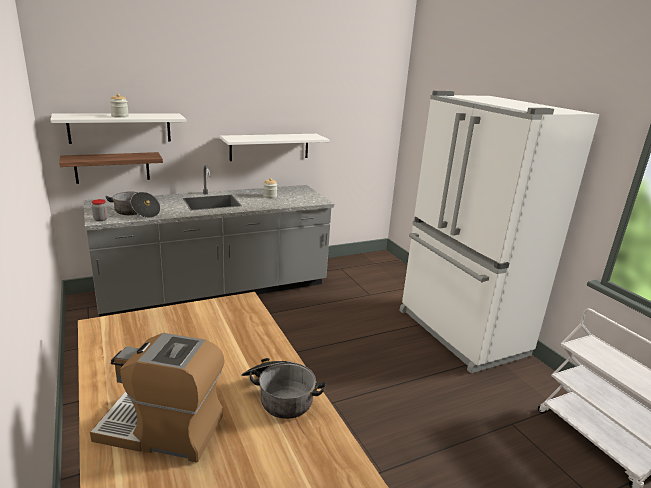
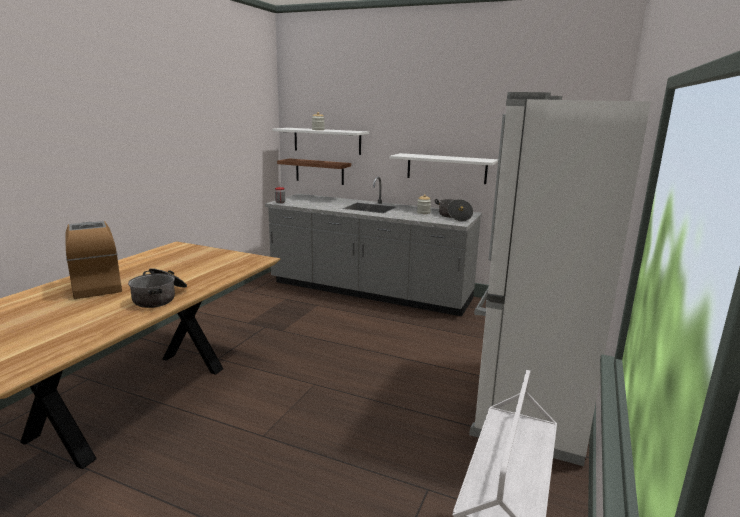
camera: 50 degrees right, 5 degrees down
cooking pot [106,192,160,218] -> cooking pot moved to [435,199,473,221]

